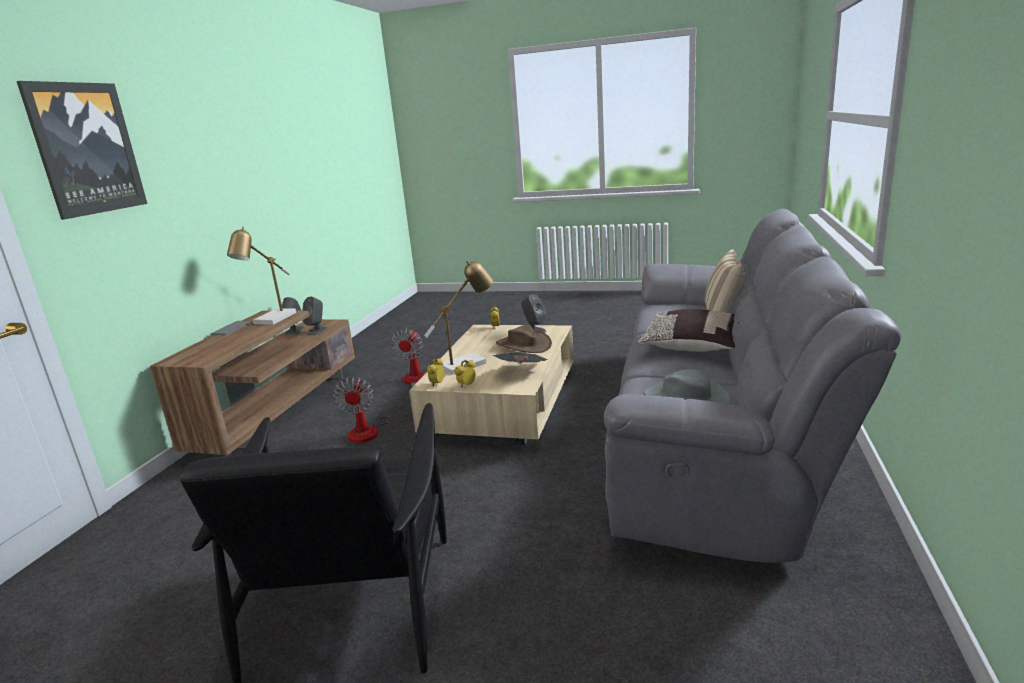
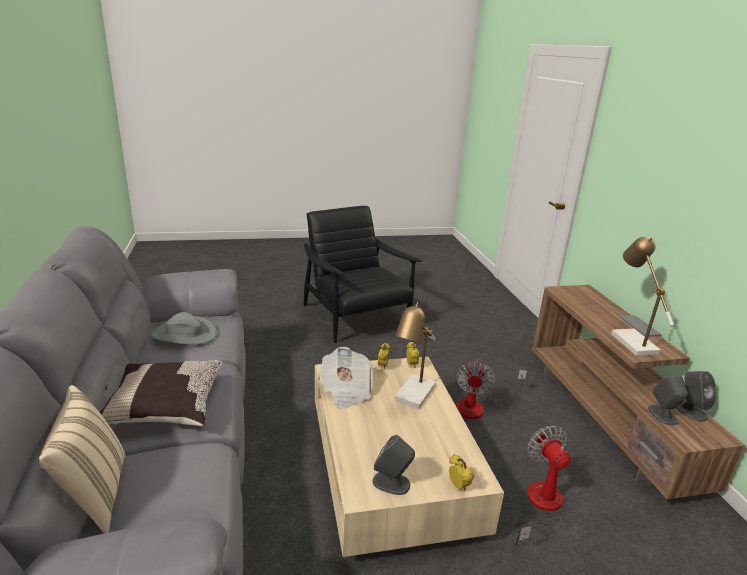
camera: 150 degrees right, 5 degrees up
picture [17,81,147,220] -> none
fan [333,377,417,443] -> fan turned 135 degrees counterclockwise [456,359,527,419]
brown hat [496,325,552,353] -> none

